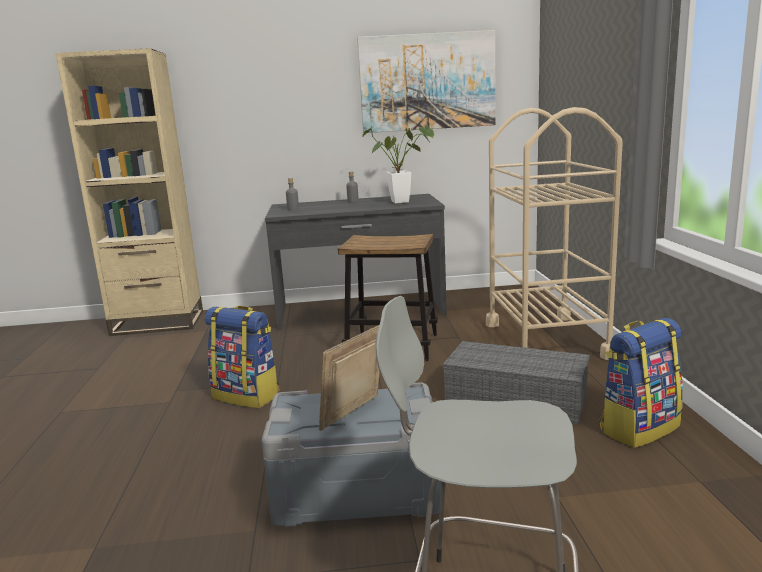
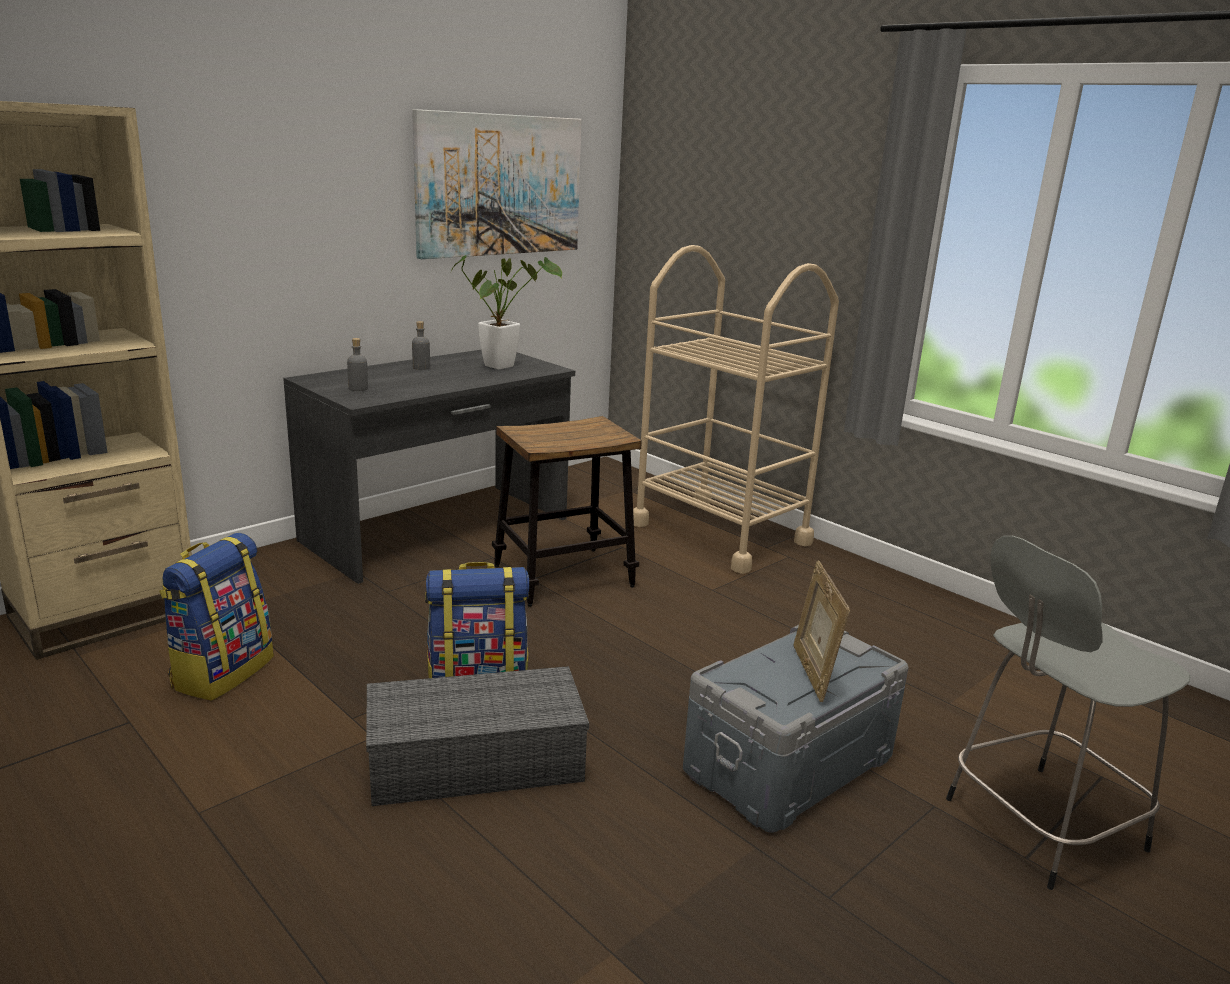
camera: 40 degrees left, 5 degrees up
grey storage box [443,341,590,424] -> grey storage box moved to [366,666,589,806]
backpack [600,318,683,448] -> backpack moved to [159,533,274,701]

